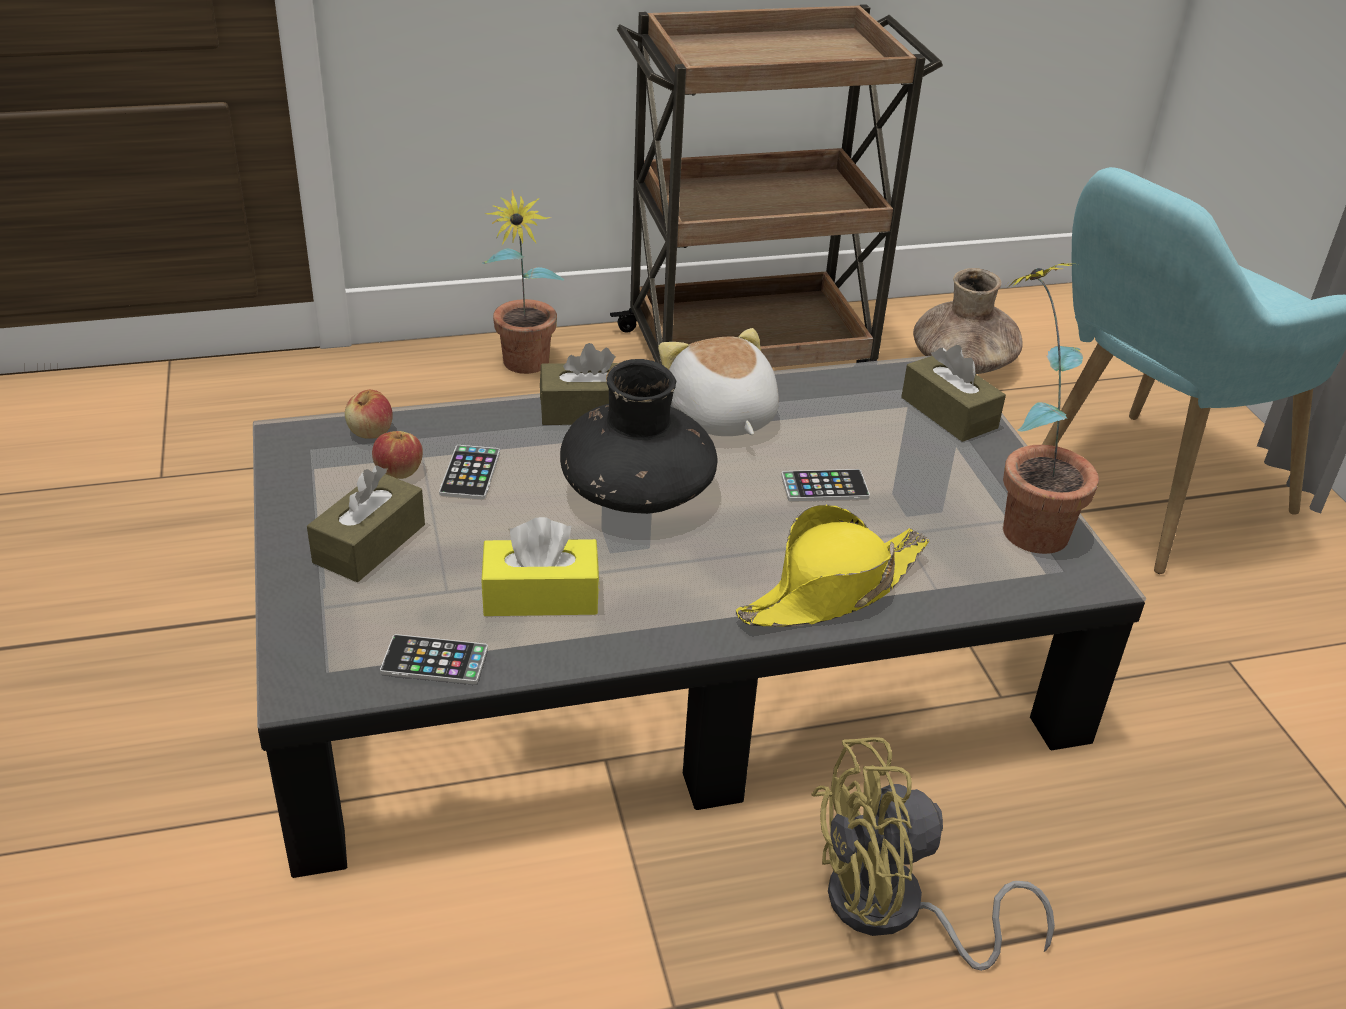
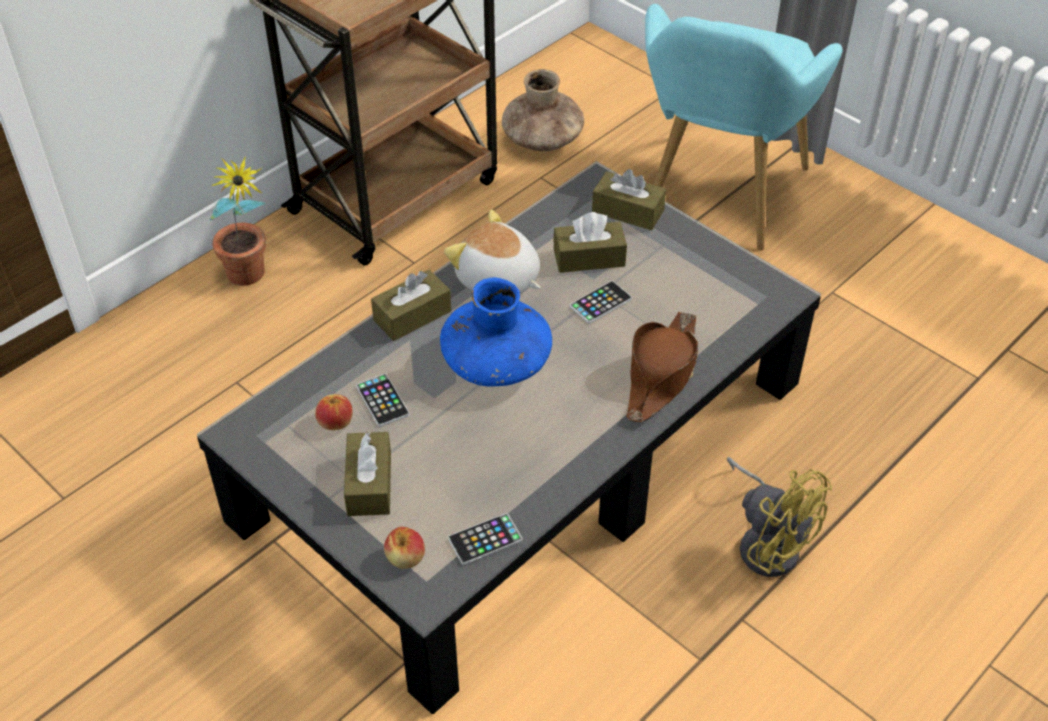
camera: 30 degrees left, 10 degrees up
apple [345,390,393,439] -> apple moved to [384,527,425,569]
yellow tissue box [481,517,599,616] -> none
black vase [560,359,718,514] -> blue vase [440,277,552,386]
yellow hat [736,504,929,627] -> brown hat [626,312,698,422]
yellow fan [811,737,1055,971] -> yellow fan turned 90 degrees counterclockwise [727,457,832,577]
potted plant [1003,263,1099,554] -> none
none -> brown tissue box [553,212,627,273]

